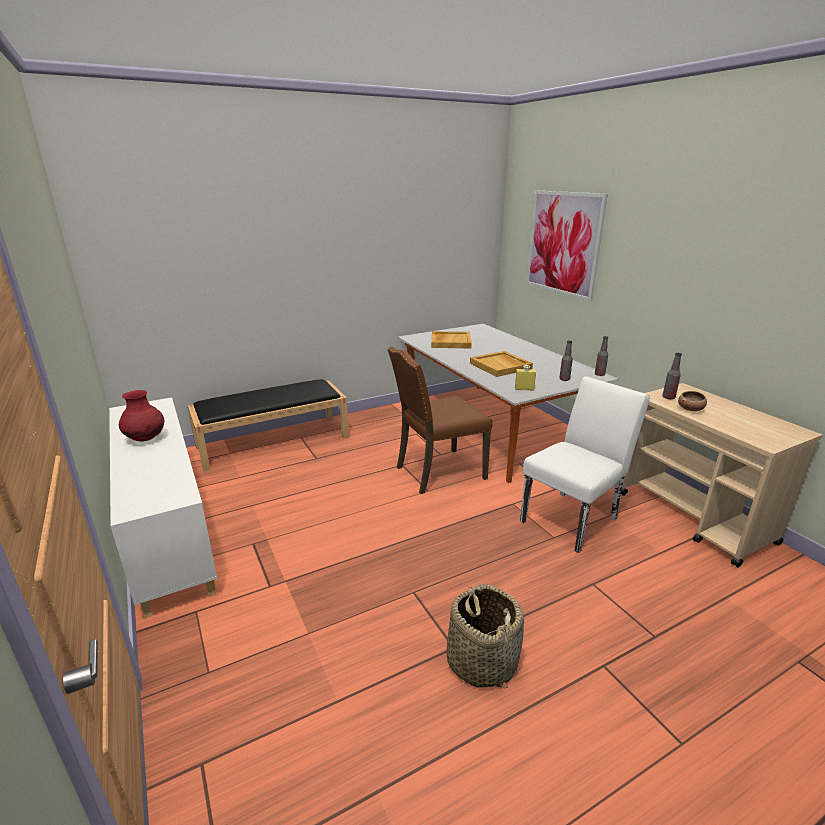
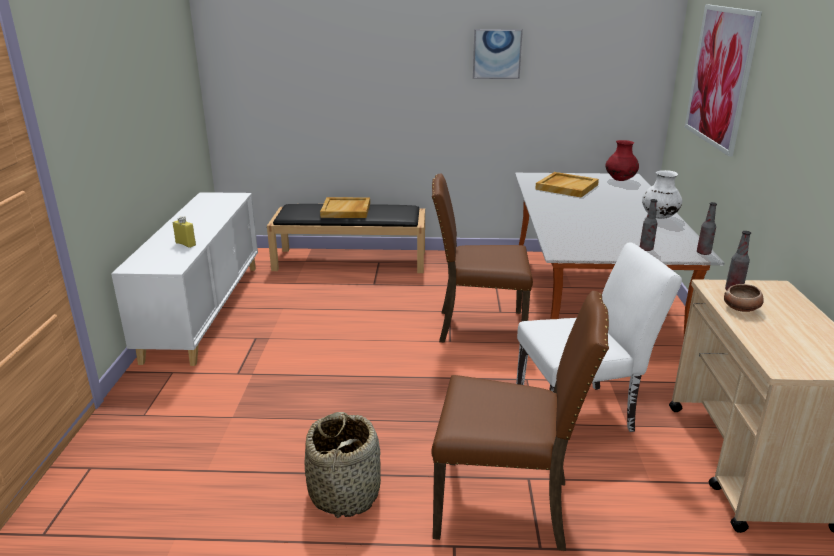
camera: 30 degrees right, 0 degrees up
red vase [119,390,164,442] -> red vase moved to [606,140,639,181]
beige tray [470,351,533,377] -> beige tray moved to [320,197,370,218]
yellow bottle [515,365,536,391] -> yellow bottle moved to [173,216,196,248]
none -> brown chair [431,291,609,551]
none -> picture [473,29,523,79]
none -> white vase [642,170,682,219]

